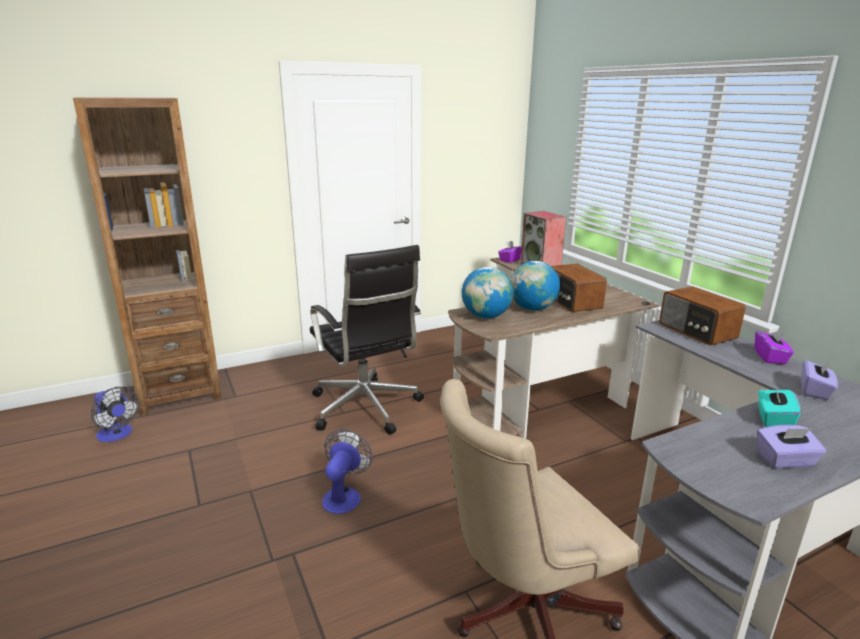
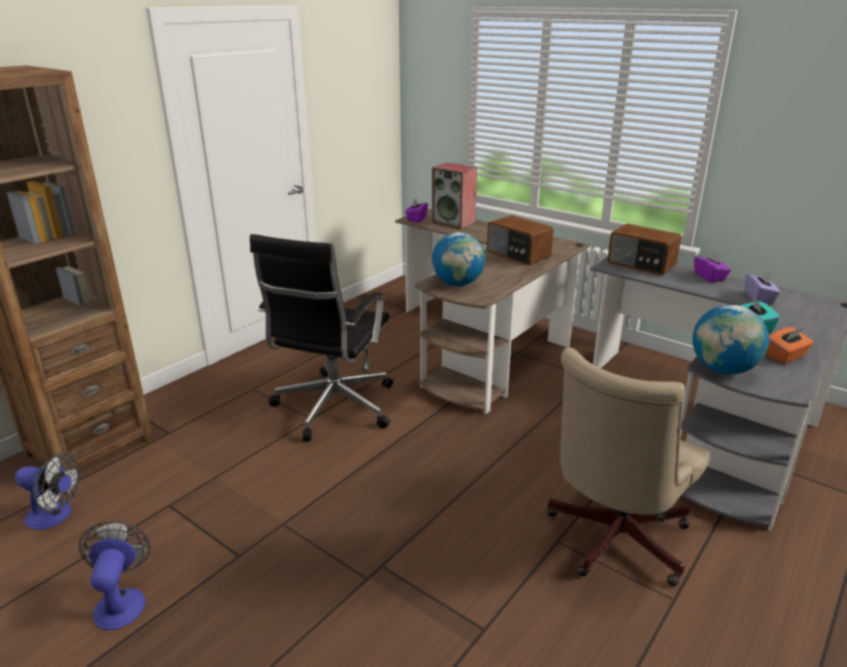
camera: 25 degrees left, 5 degrees up
black office chair [310,245,424,435] -> black office chair turned 75 degrees clockwise [250,234,393,441]
fan [322,429,373,514] -> fan moved to [79,521,151,630]
globe [510,261,560,311] -> globe moved to [692,305,769,374]
purple tissue box [757,425,826,468] -> orange tissue box [766,327,814,364]

